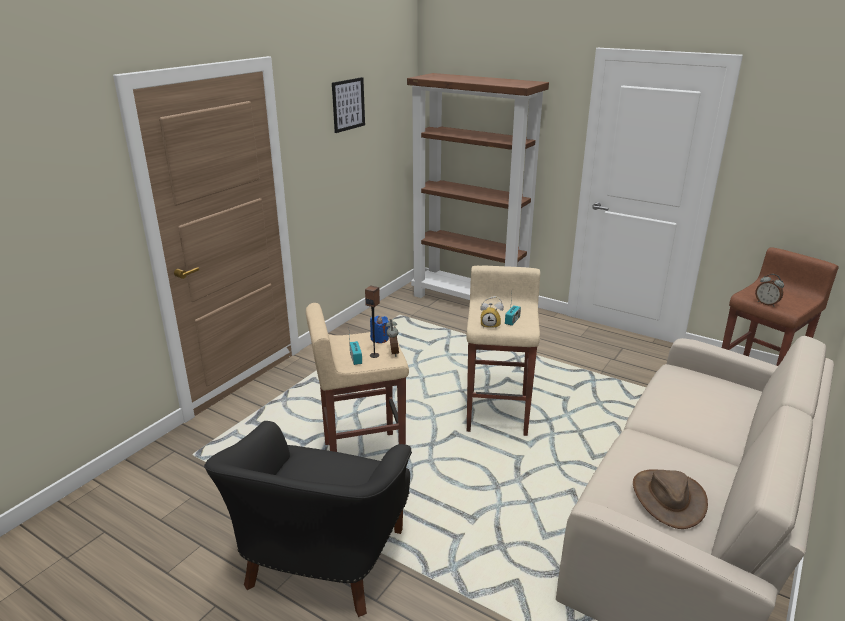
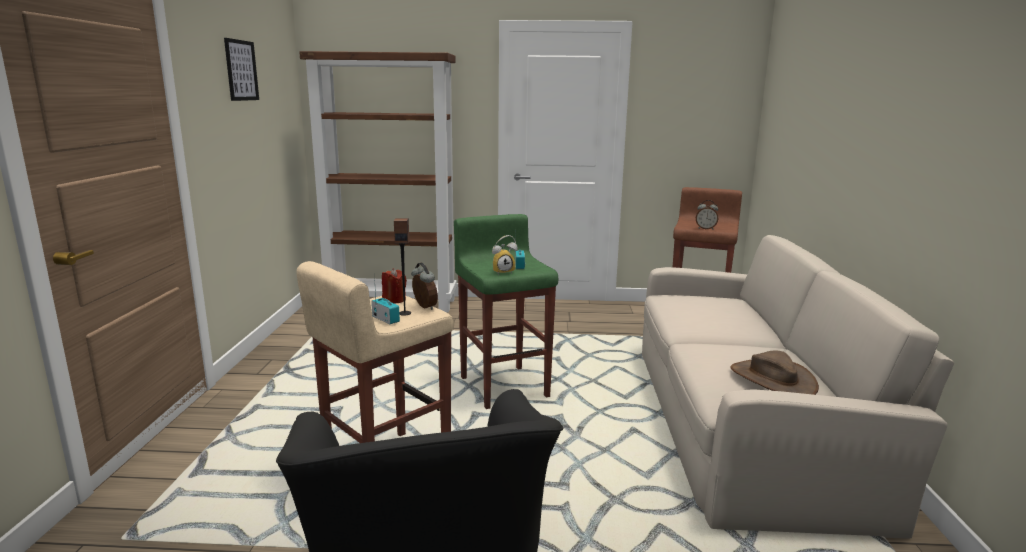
camera: 30 degrees left, 10 degrees down
blue candle [370,316,390,343] -> red candle [382,268,407,303]
beige stool [466,266,540,436] -> green stool [454,214,558,409]

